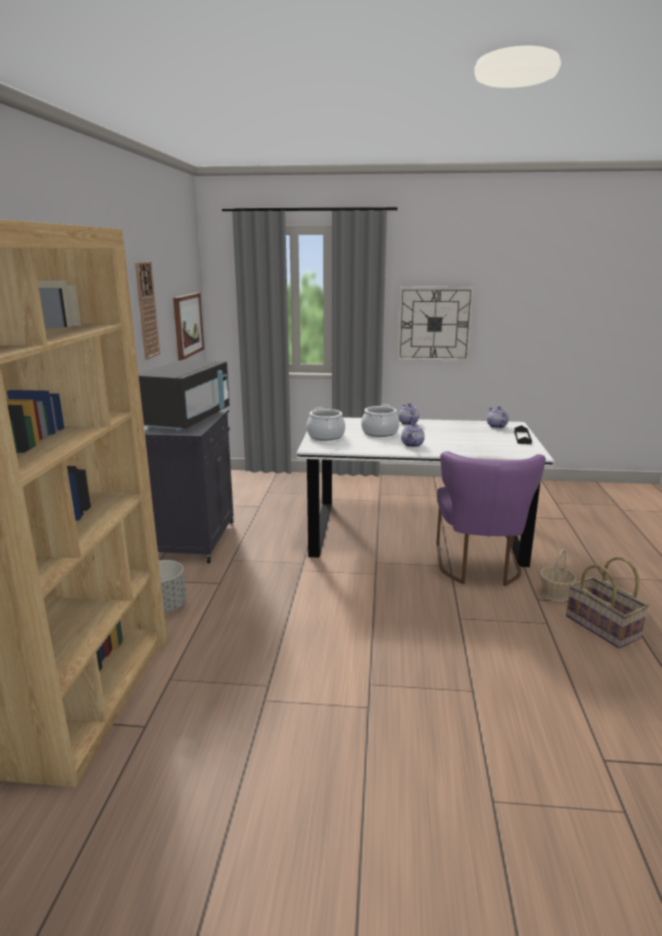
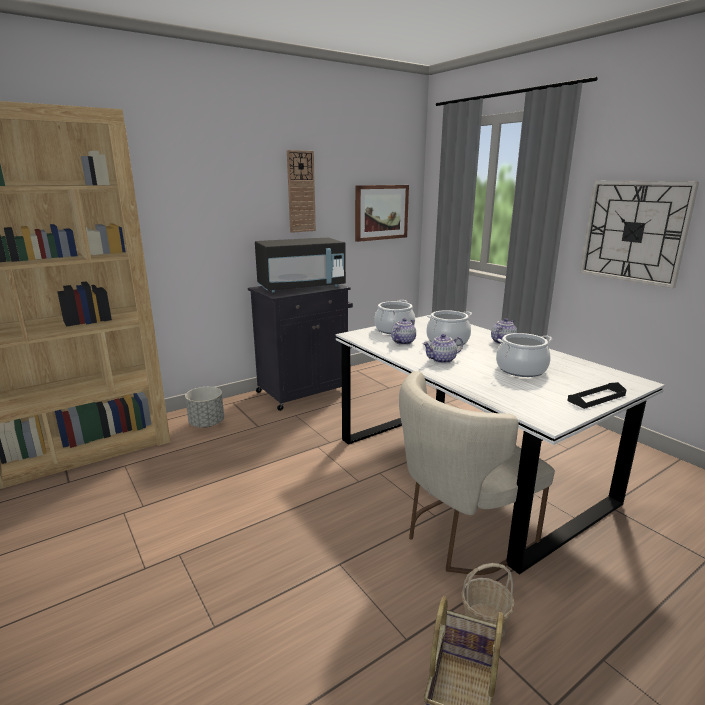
camera: 50 degrees right, 0 degrees up
purple chair [436,451,546,586] -> beige chair [399,371,555,575]
teapot [487,406,509,428] -> teapot moved to [391,318,416,345]
none -> cooking pot [496,333,553,377]

